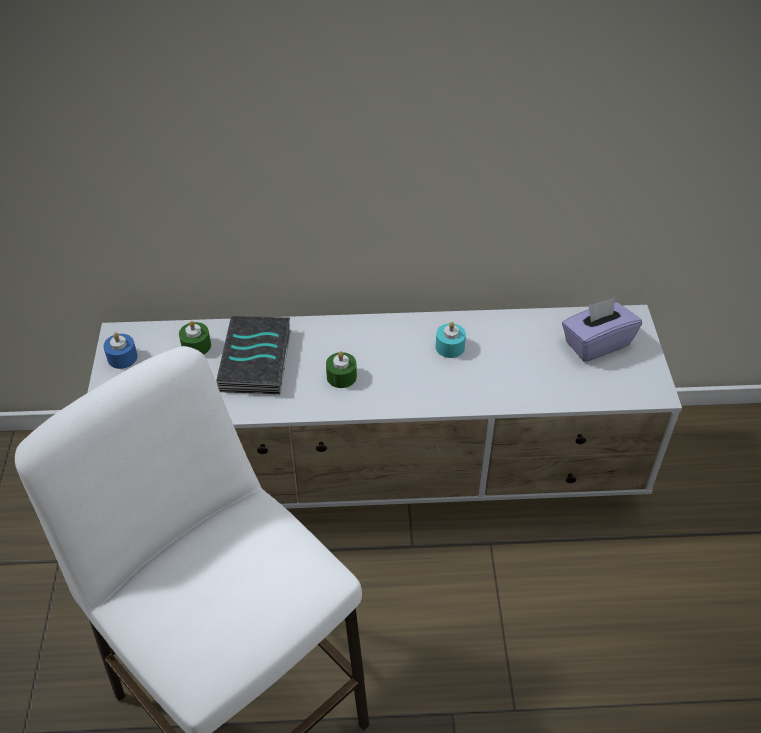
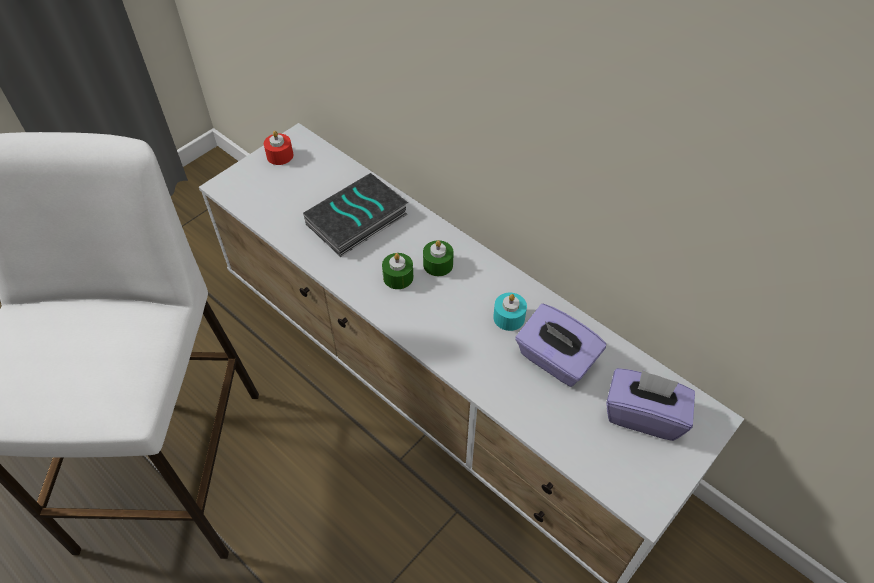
camera: 45 degrees right, 5 degrees up
blue candle [103,332,138,369] -> red candle [264,131,293,165]
green candle [179,321,211,355] -> green candle moved to [423,240,454,276]
none -> purple tissue box [515,304,606,387]

